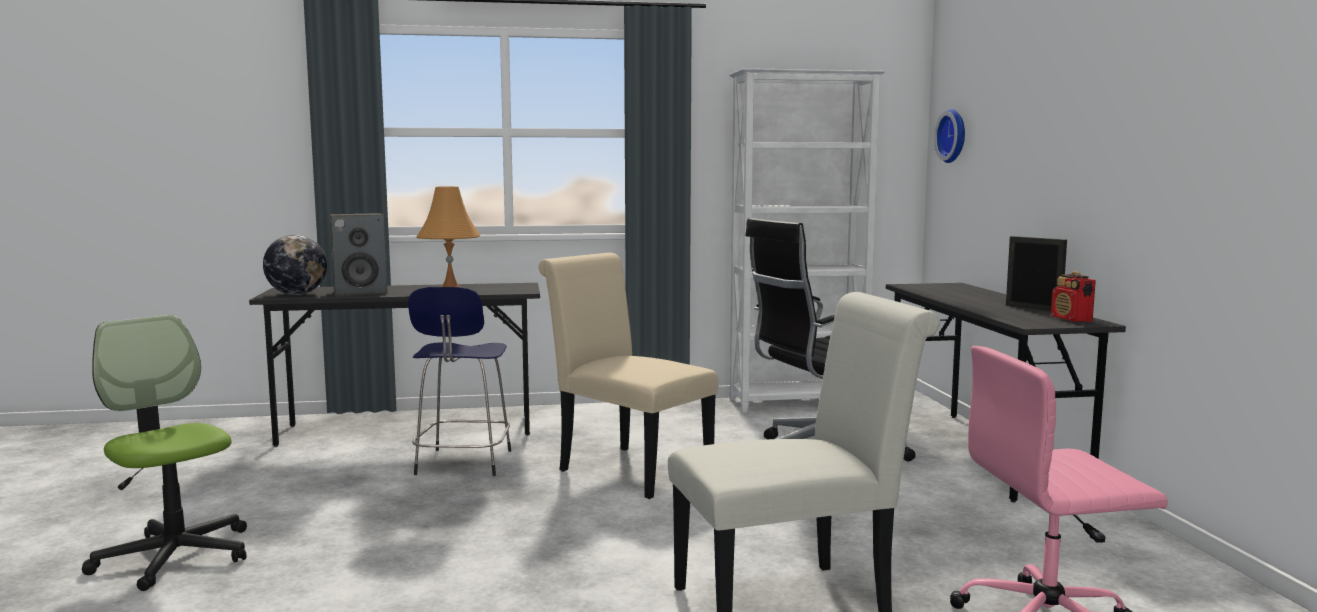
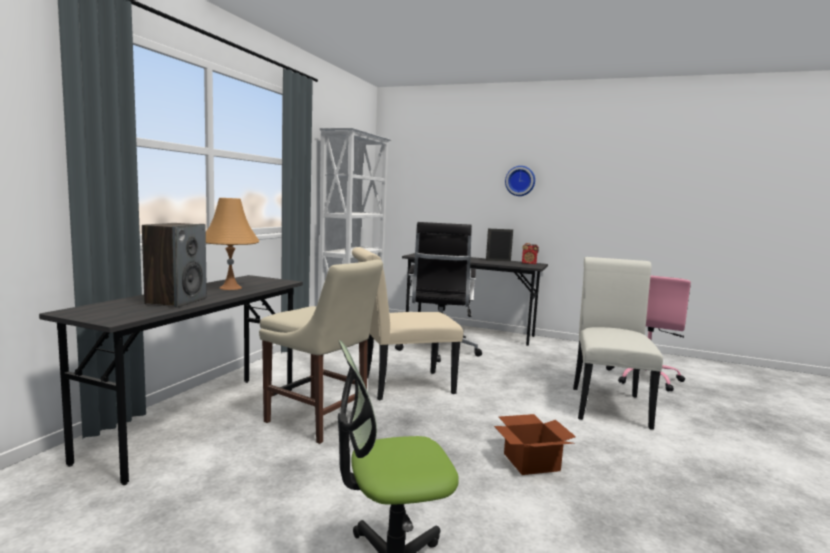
camera: 60 degrees left, 0 degrees up
globe [263,235,327,295] -> none
blue stool [408,287,511,476] -> beige chair [259,260,383,444]
wall clock [934,109,965,163] -> wall clock moved to [505,166,535,196]
none -> cardboard box [494,414,576,475]

